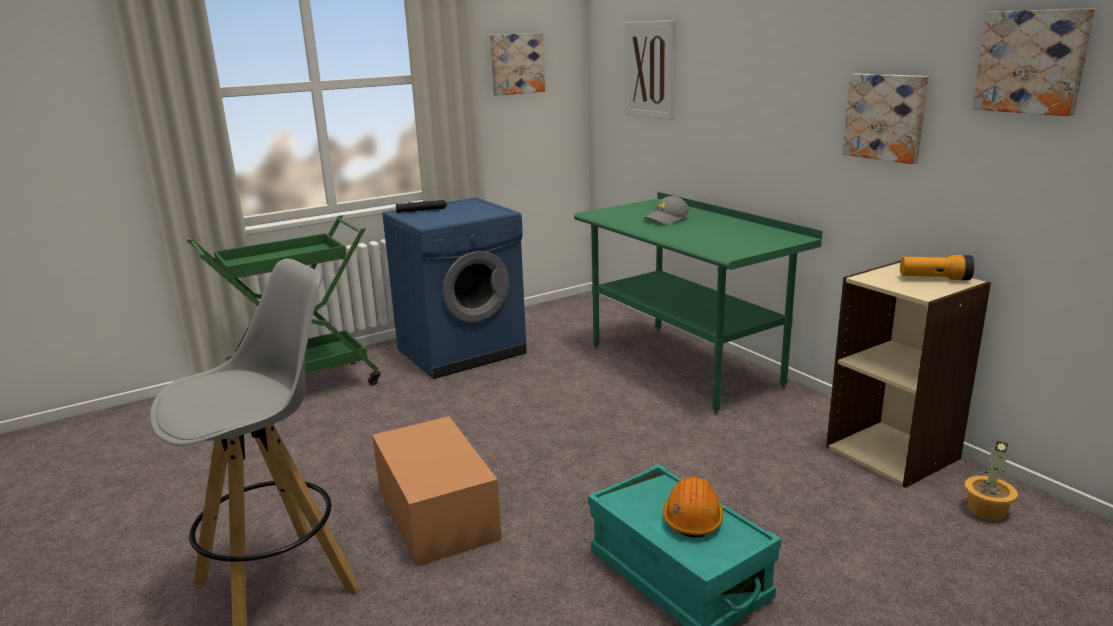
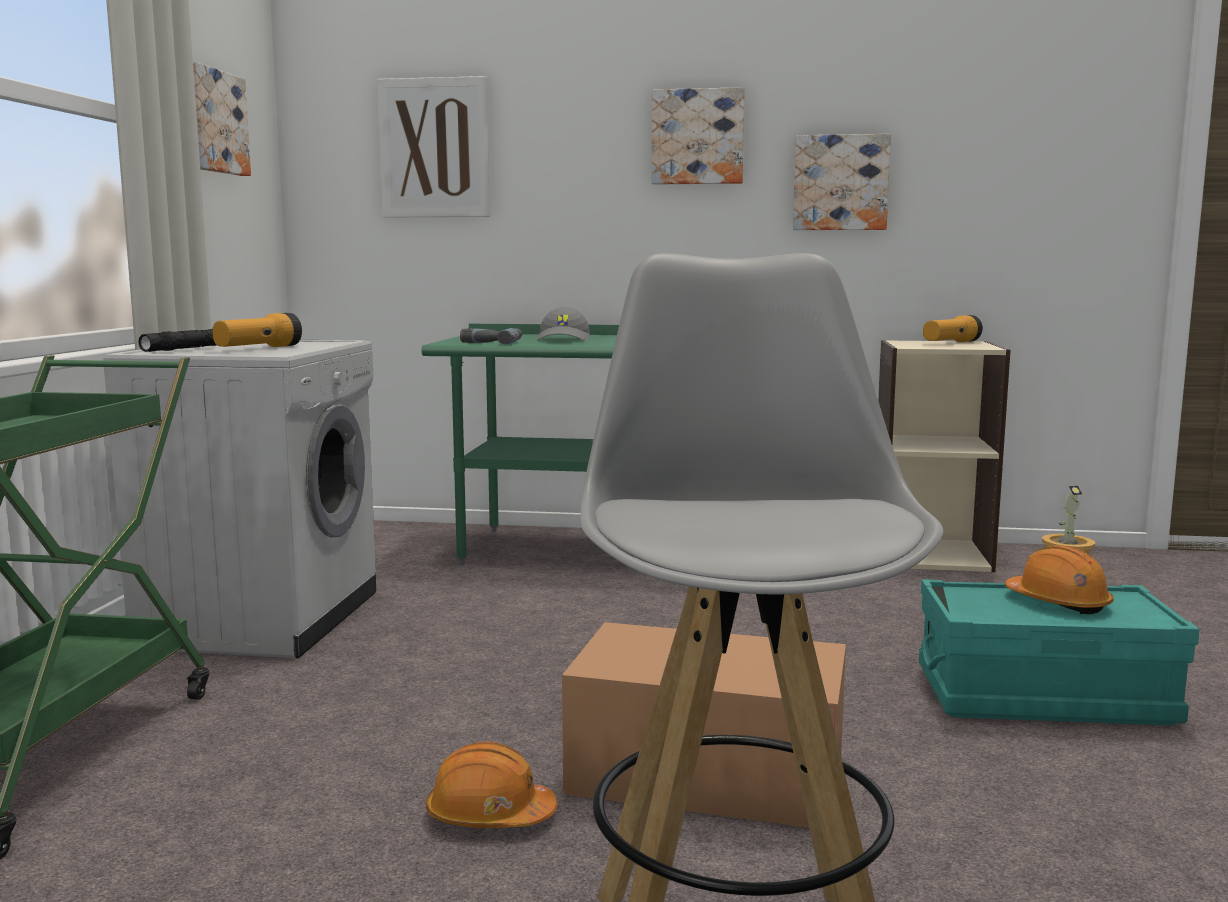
camera: 50 degrees left, 10 degrees down
blue washing machine [382,197,527,379] -> white washing machine [103,340,376,658]
picture [972,8,1095,116] -> picture moved to [652,87,745,185]
none -> flashlight [213,313,302,347]
none -> orange hard hat [426,741,558,828]
none -> power drill [460,328,522,344]

